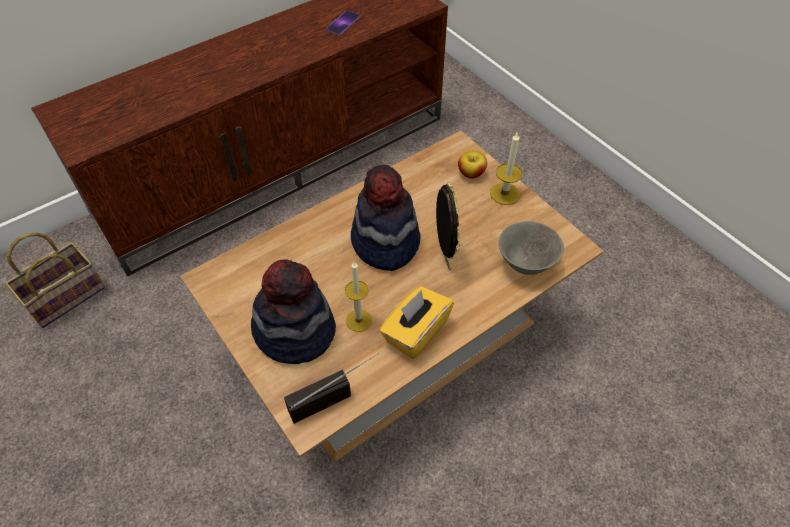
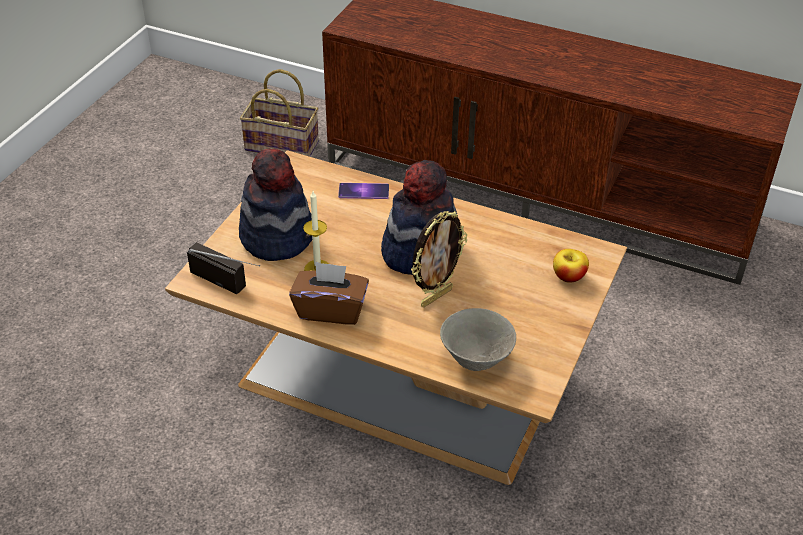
camera: 60 degrees right, 10 degrees down
phone [326,11,360,35] -> phone moved to [338,183,389,199]
yellow tissue box [379,286,454,359] -> brown tissue box [289,261,369,325]
candle [490,133,522,205] -> none

